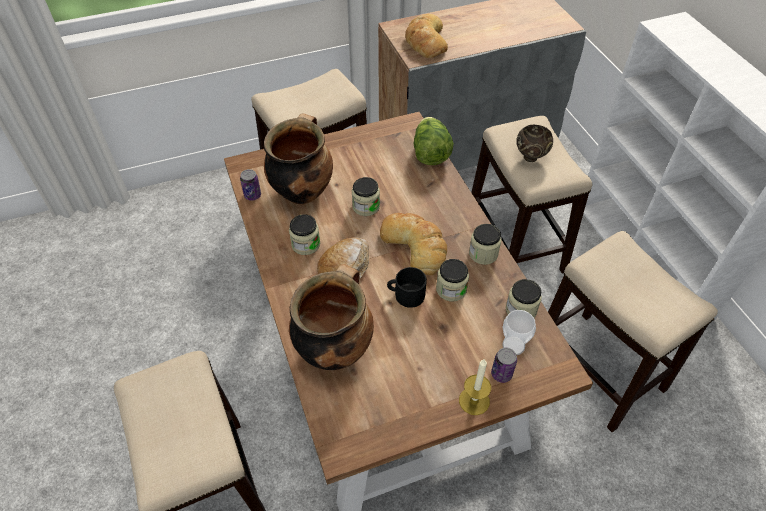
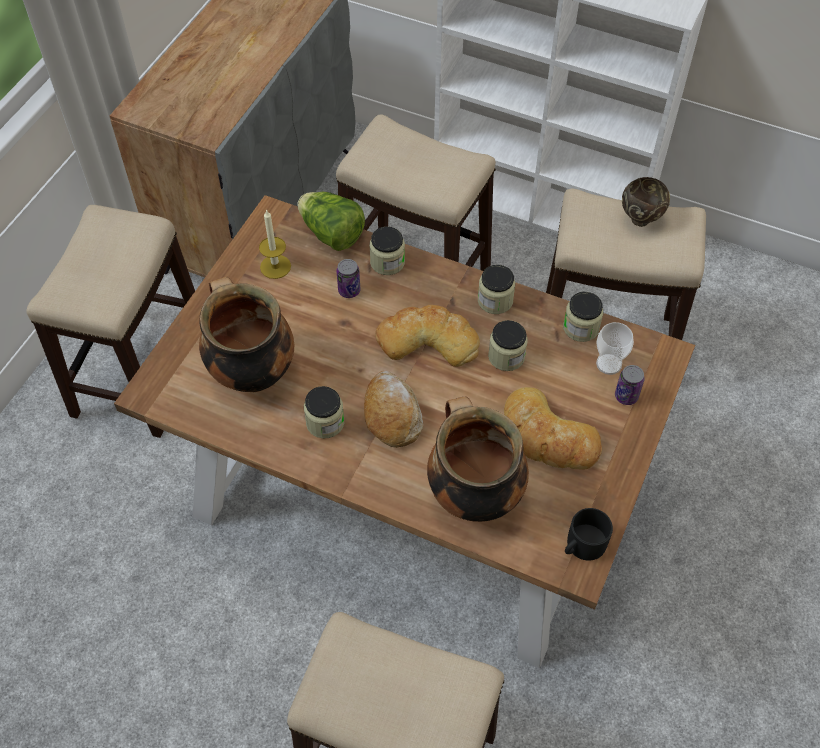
camera: 45 degrees left, 5 degrees up
can [240,169,261,201] -> can moved to [336,259,360,298]
jar [352,177,380,216] -> jar moved to [369,226,405,275]
black mug [387,267,427,308] -> black mug moved to [565,508,613,561]
bread [405,14,448,58] -> bread moved to [504,387,602,470]
candle [459,359,491,415] -> candle moved to [259,209,291,279]
brown bowl [516,125,553,162] -> brown bowl moved to [622,177,670,227]

